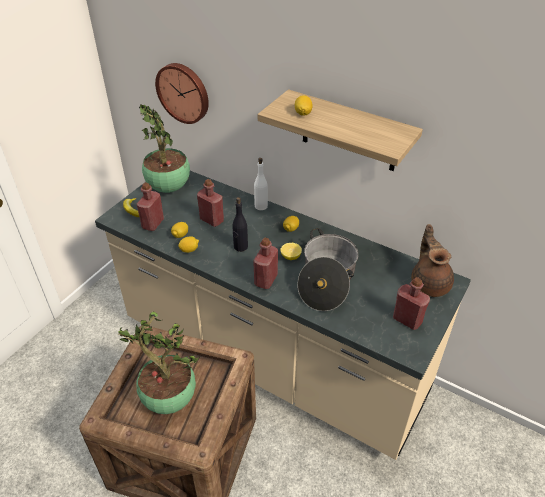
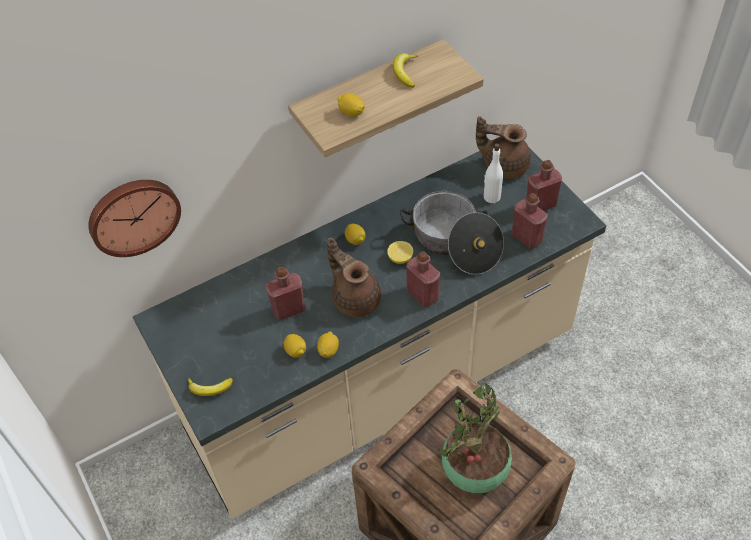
camera: 60 degrees left, 10 degrees up
red bottle [137,182,164,231] -> red bottle moved to [511,193,548,249]
potted plant [139,104,190,193] -> none
black bottle [232,197,248,252] -> brown teapot [327,238,381,317]
white bottle [254,158,268,210] -> white bottle moved to [484,144,503,203]
none -> banana [393,53,418,88]

